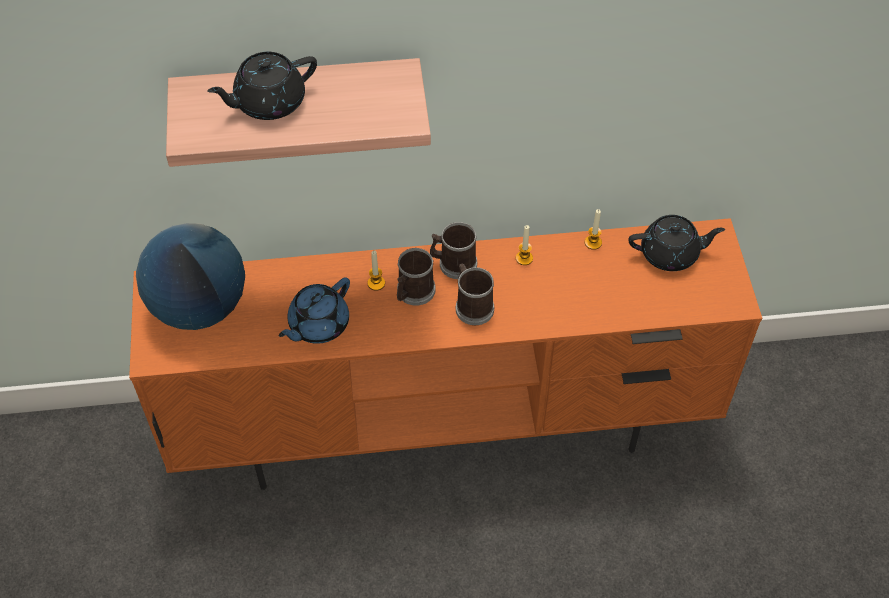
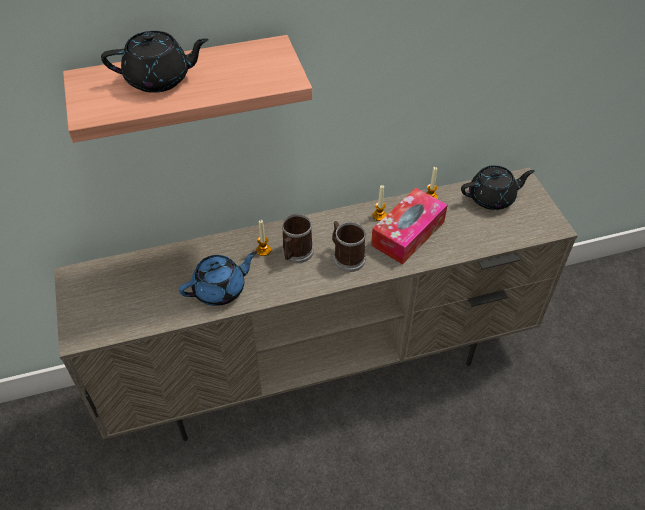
camera: 10 degrees left, 5 degrees down
orange tv stand [129,218,762,490] -> beige tv stand [54,168,578,441]
globe [136,223,245,330] -> none
black teapot [207,52,317,120] -> black teapot turned 150 degrees counterclockwise [101,31,209,93]
blue teapot [279,277,350,344] -> blue teapot turned 150 degrees counterclockwise [179,251,257,306]
mug [430,222,477,279] -> none
none -> tissue box [371,188,448,264]

